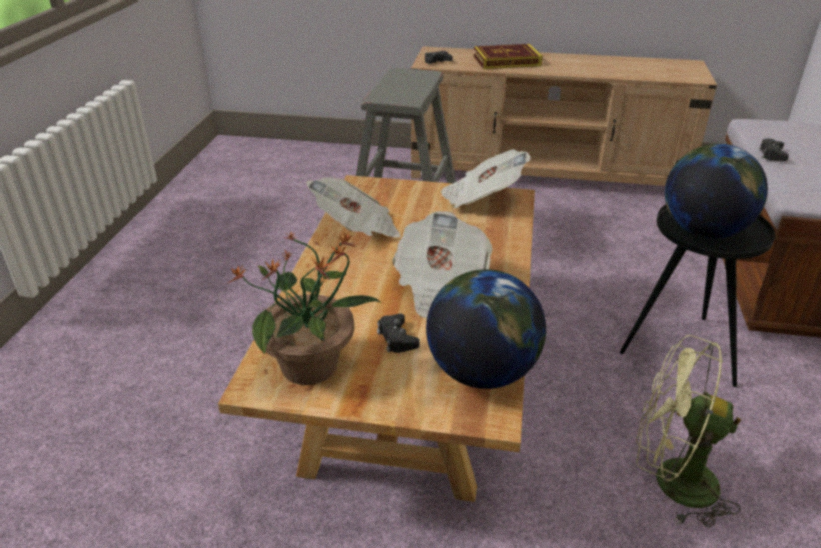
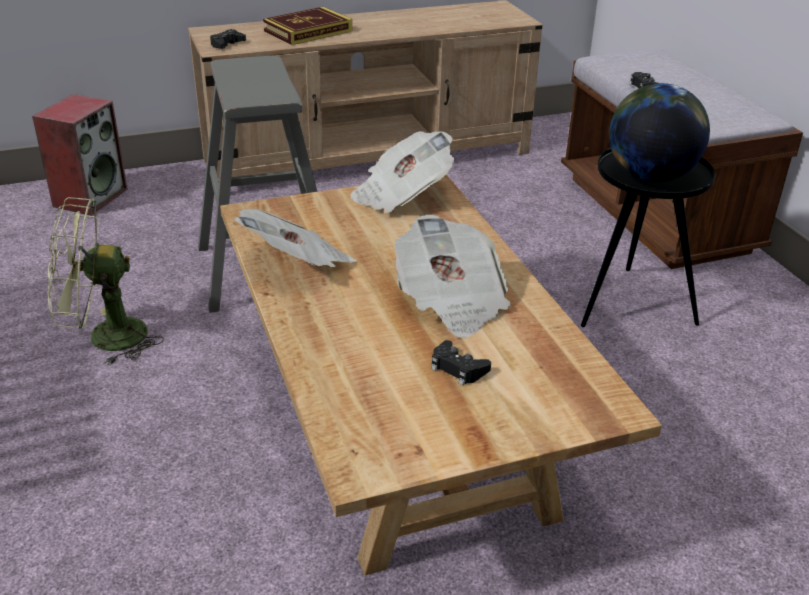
camera: 30 degrees left, 0 degrees up
potted plant [228,231,381,385] -> none
globe [426,269,546,389] -> none
green fan [636,335,741,528] -> green fan moved to [47,197,164,365]
none -> speaker [32,94,128,216]

